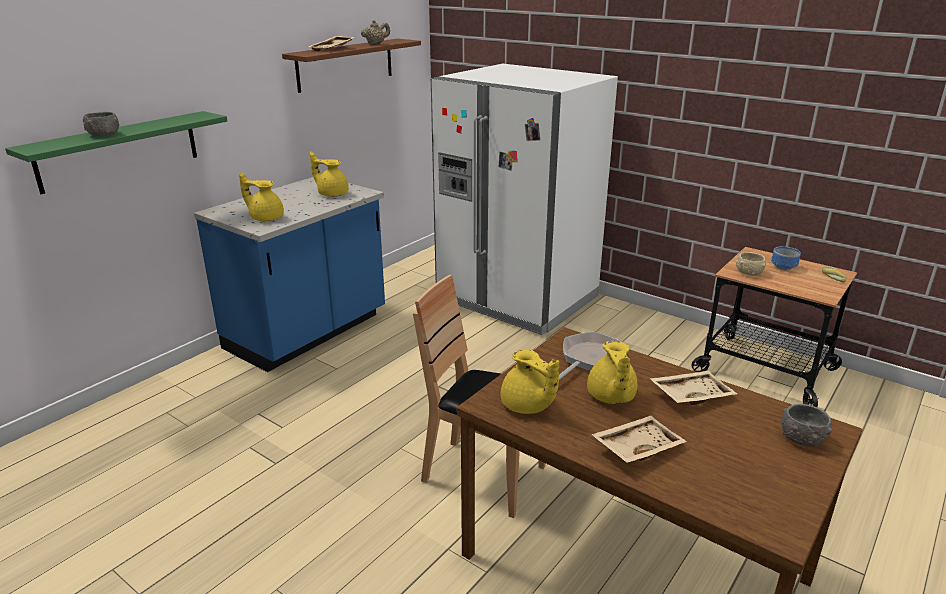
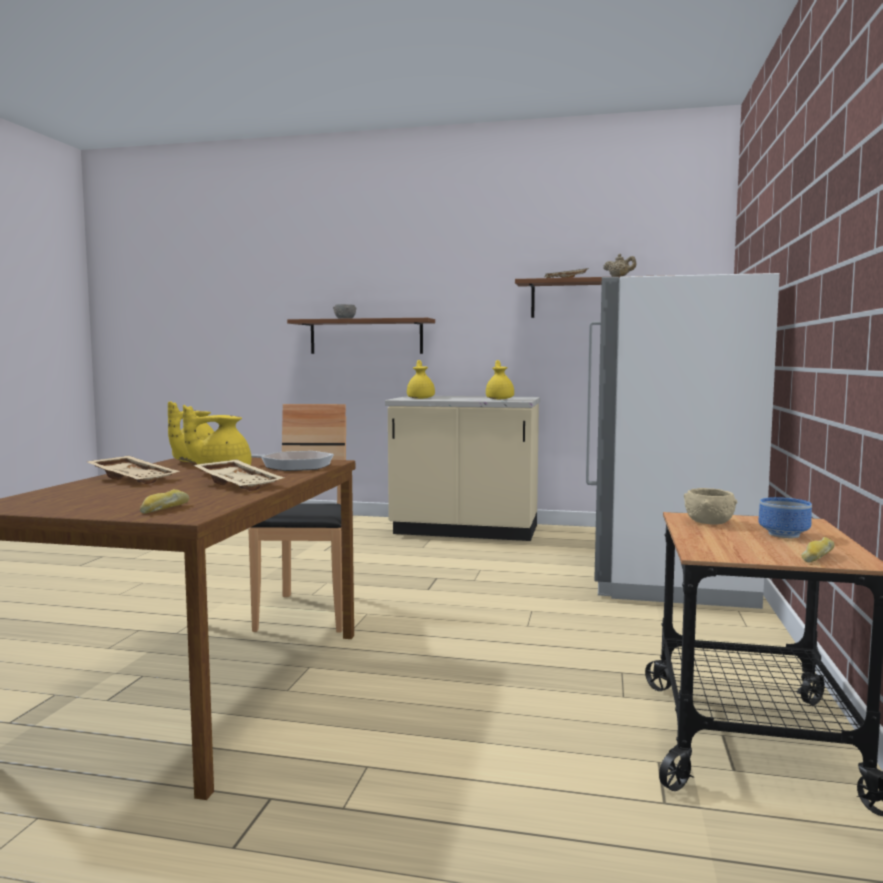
camera: 65 degrees right, 20 degrees down
green shelf [5,111,227,194] -> brown shelf [287,318,435,354]
blue counter [194,177,385,372] -> beige counter [385,396,540,541]
grey bowl [782,404,832,447] -> bread [140,489,189,514]

